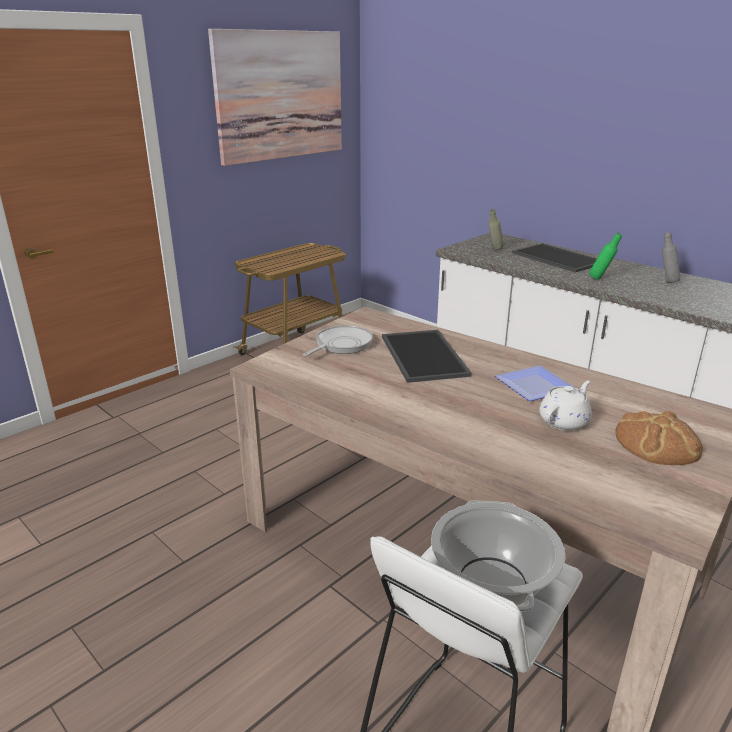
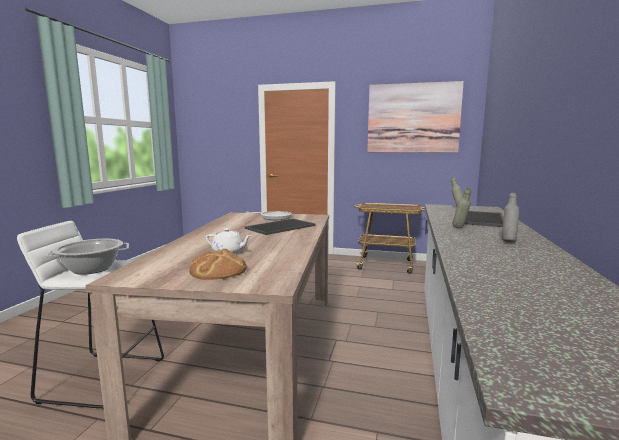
camera: 60 degrees right, 15 degrees down
plate [495,365,575,401] -> none
green bottle [589,233,622,280] -> grey bottle [452,188,471,228]

